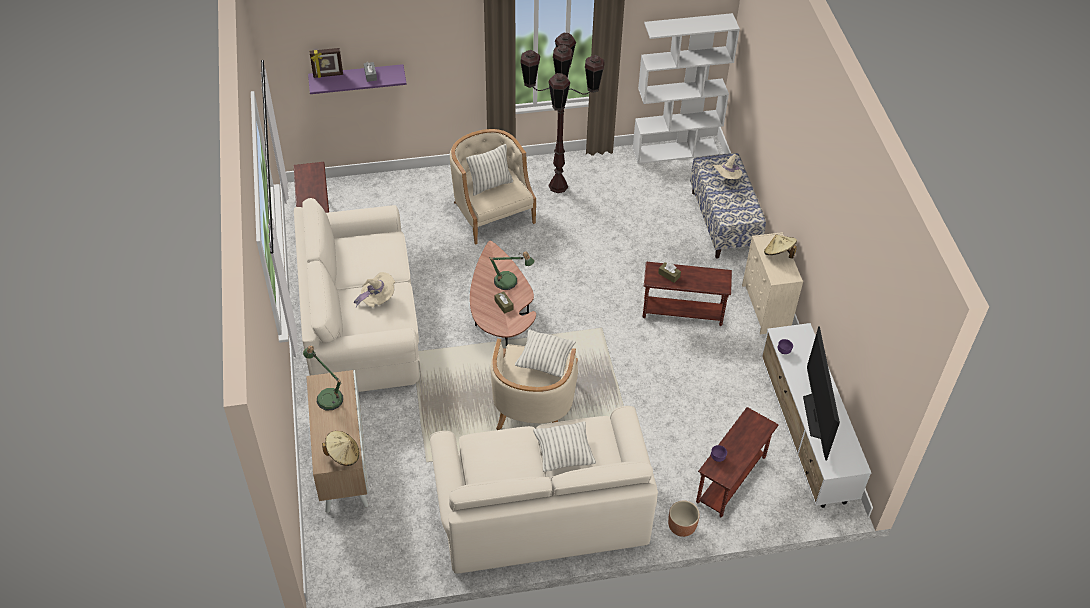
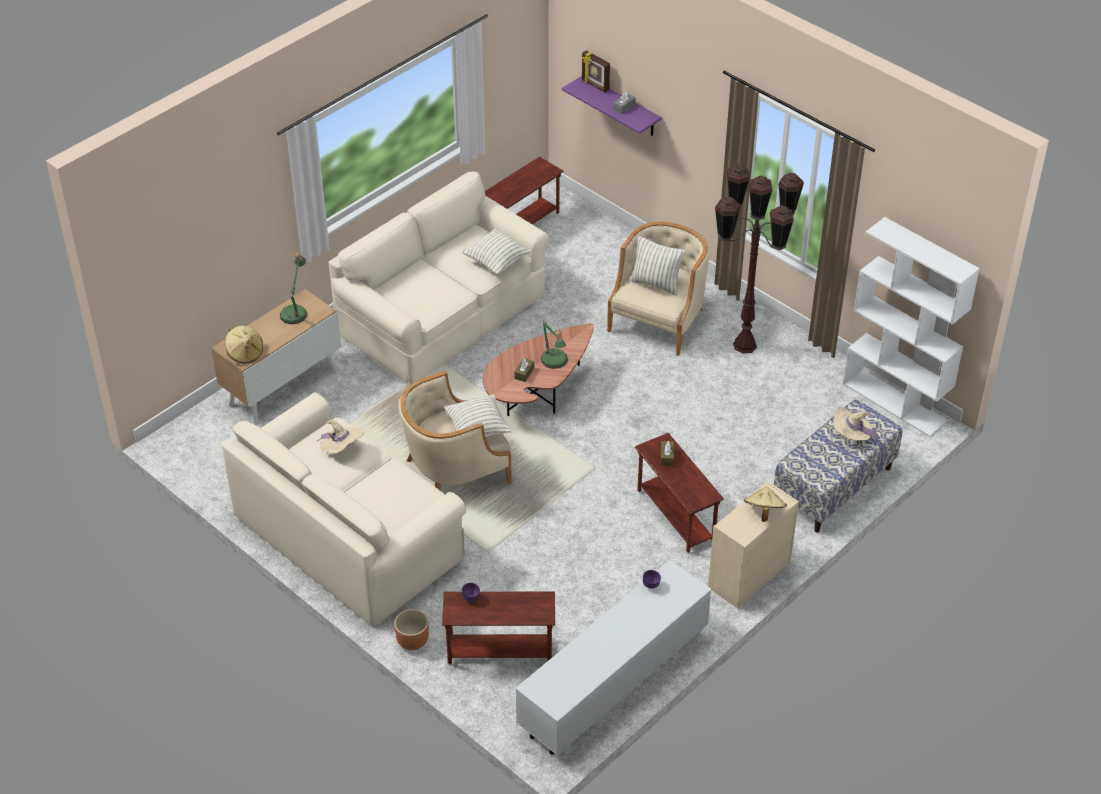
camera: 55 degrees right, 5 degrees down
beige hat [353,272,395,307] -> beige hat moved to [317,419,364,454]
pillow [533,421,596,472] -> pillow moved to [461,228,532,275]
television [803,326,840,461] -> none

